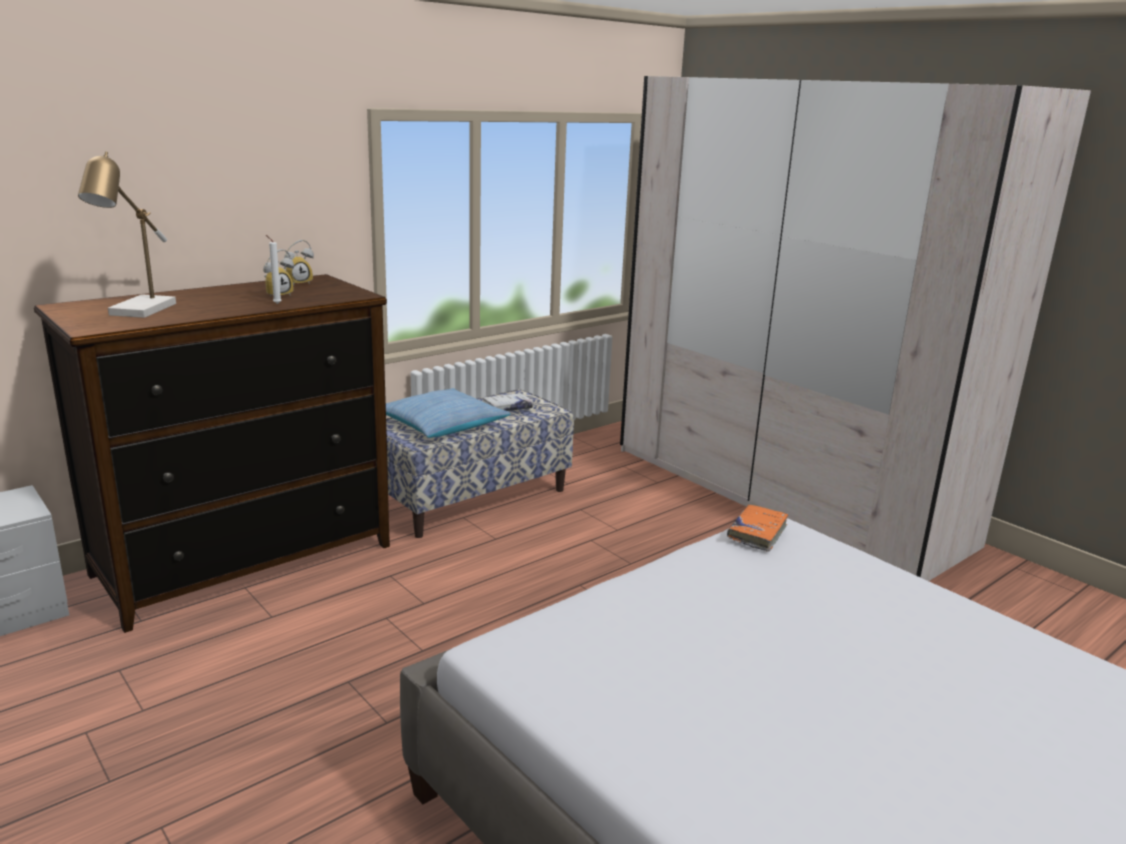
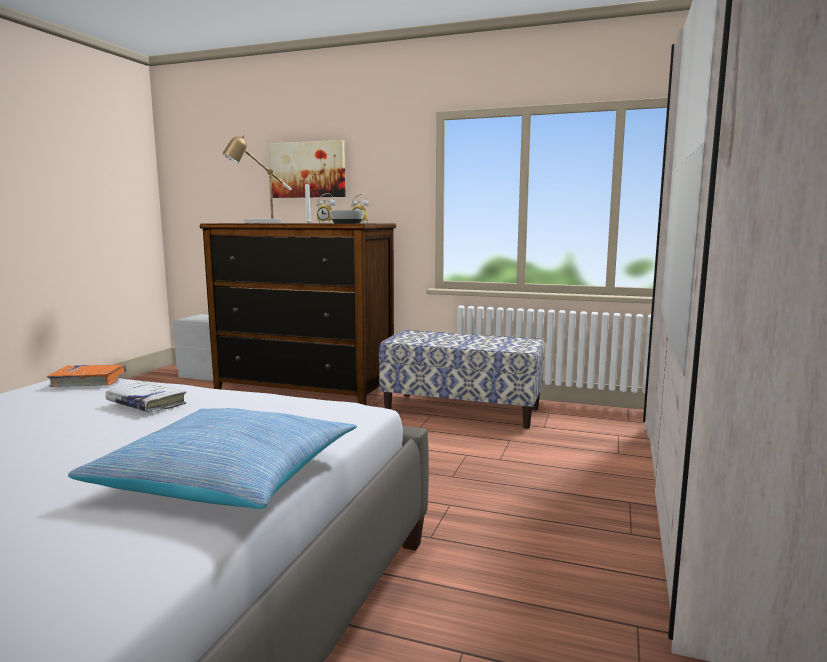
camera: 60 degrees right, 10 degrees down
pillow [386,388,510,438] -> pillow moved to [68,408,357,509]
white book [483,393,534,411] -> white book moved to [106,381,186,412]
orange book [727,505,788,552] -> orange book moved to [47,365,127,387]
none -> picture [269,140,346,198]
none -> bowl [330,210,364,223]

